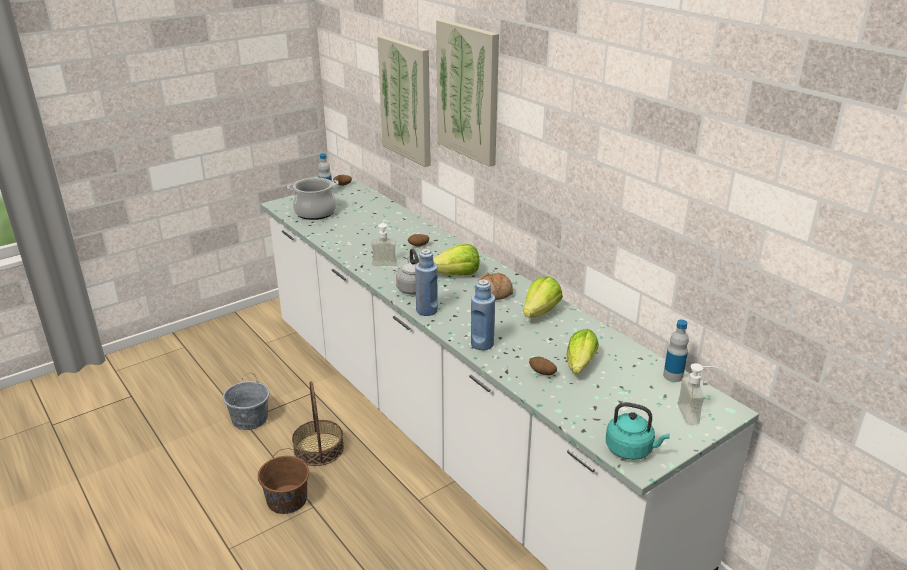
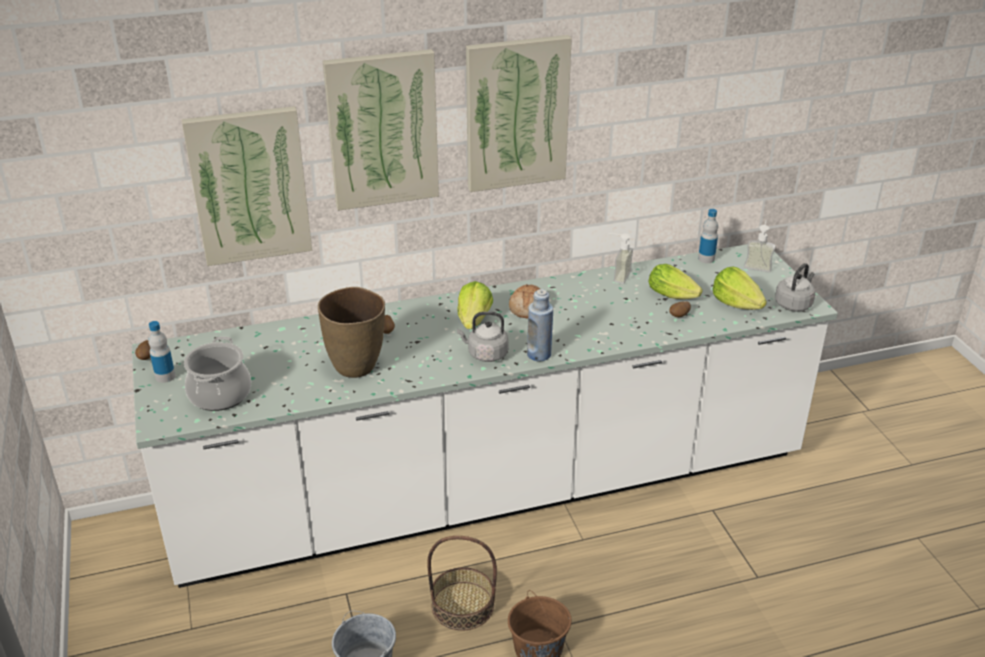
camera: 70 degrees left, 5 degrees up
soap dispenser [371,219,397,266] -> soap dispenser moved to [609,233,633,284]
blue bottle [471,279,495,350] -> none
lettuce [523,276,563,318] -> lettuce moved to [713,267,767,310]
turquoise kettle [606,402,670,460] -> grey kettle [775,263,815,312]
none -> brown vase [318,287,385,378]
none -> picture [466,35,572,192]

